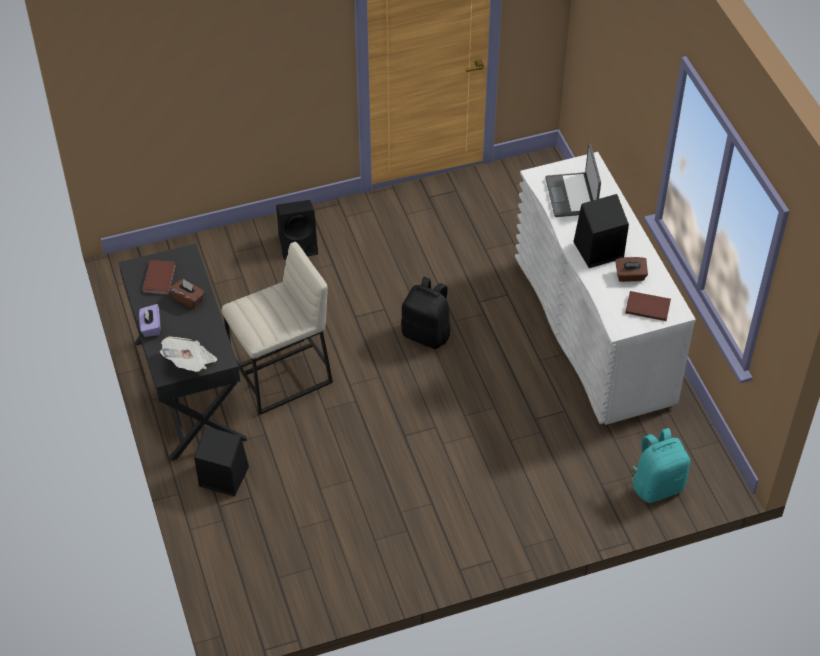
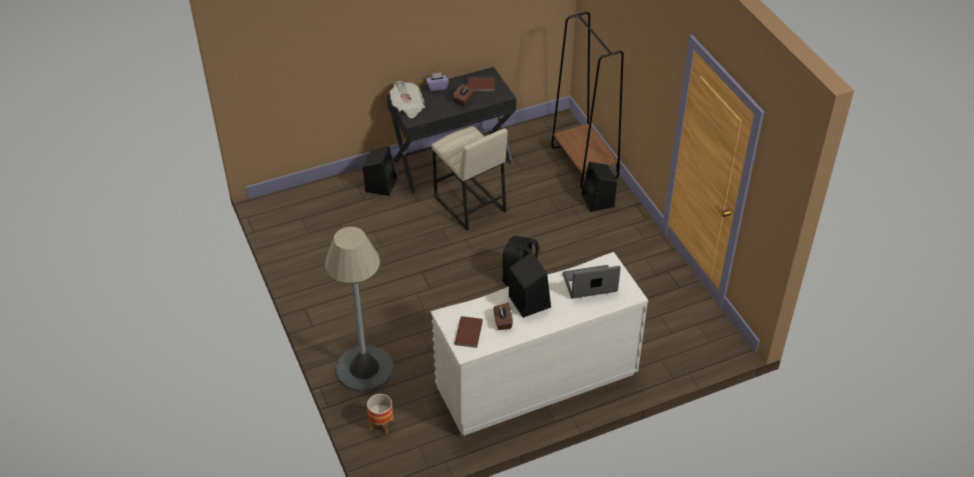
camera: 85 degrees right, 5 degrees down
turquoise backpack [632,428,691,503] -> planter [367,394,394,434]
none -> grey floor lamp [325,227,393,392]
none -> clothes rack [551,12,624,189]

